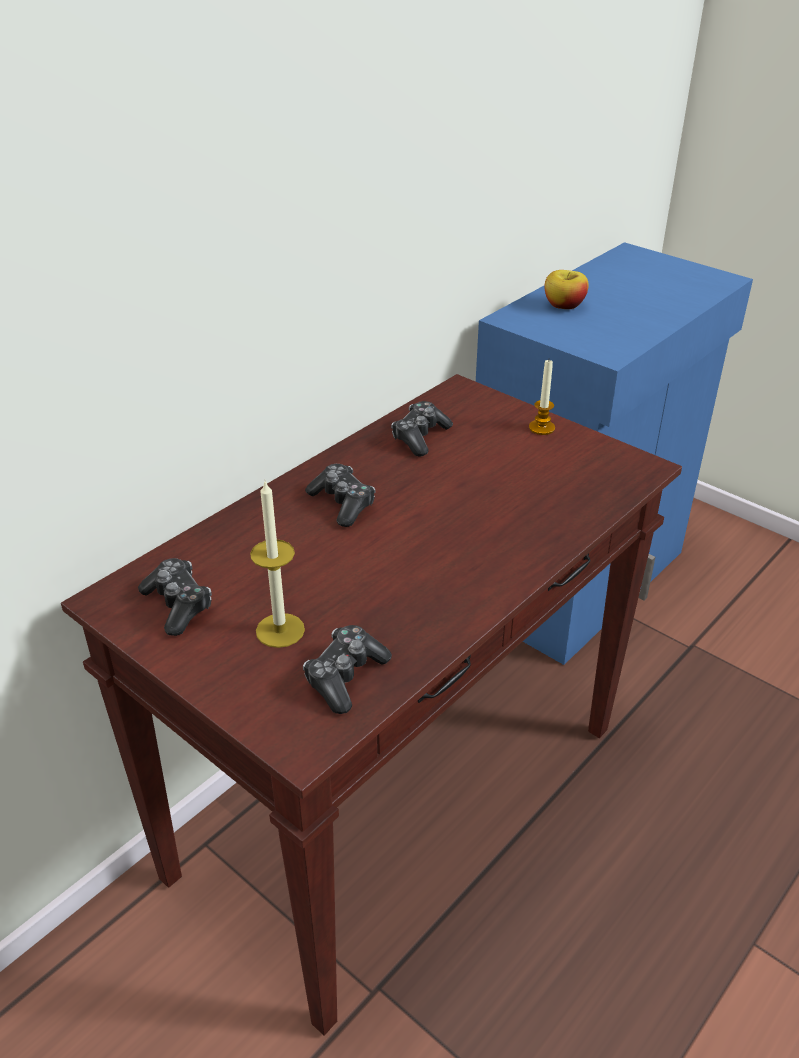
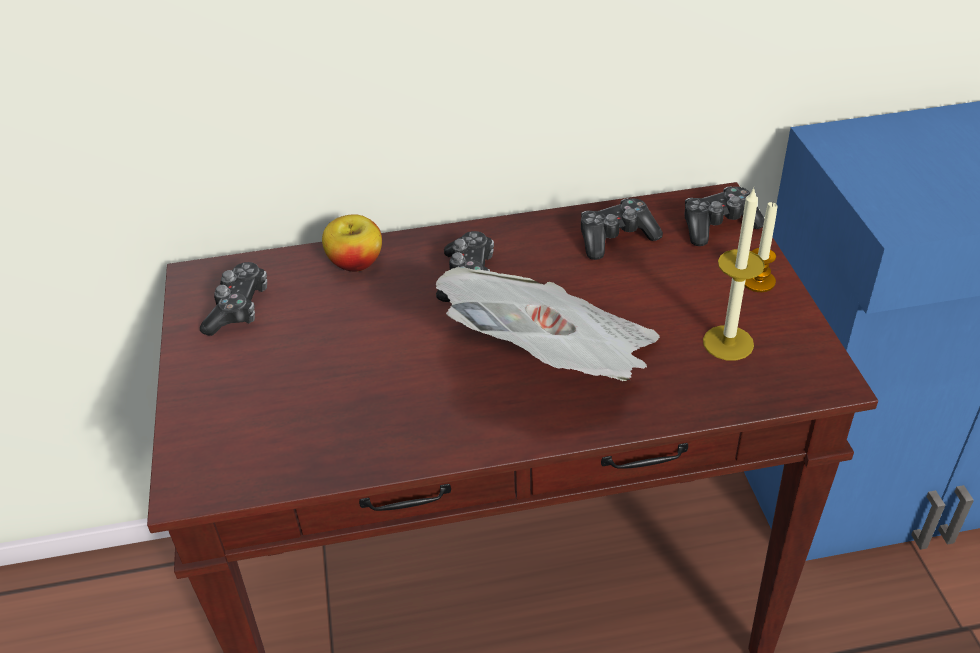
camera: 40 degrees right, 5 degrees up
candle [250,481,305,648] -> candle moved to [703,187,765,361]
game controller [303,625,392,714] -> game controller moved to [684,186,765,246]
apple [544,270,589,309] -> apple moved to [322,214,382,272]
none -> newspaper [436,267,660,381]

